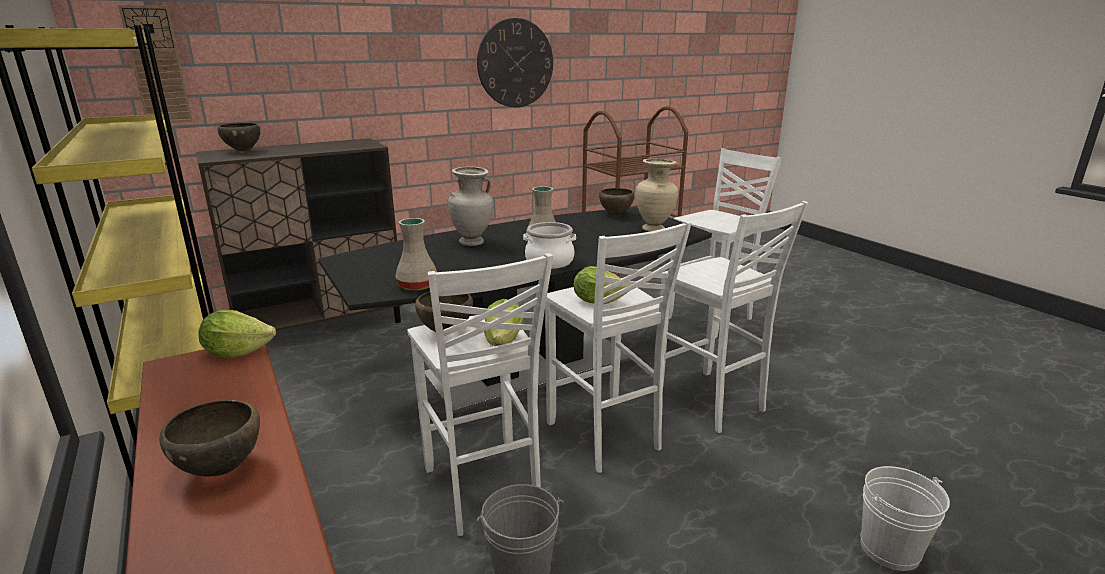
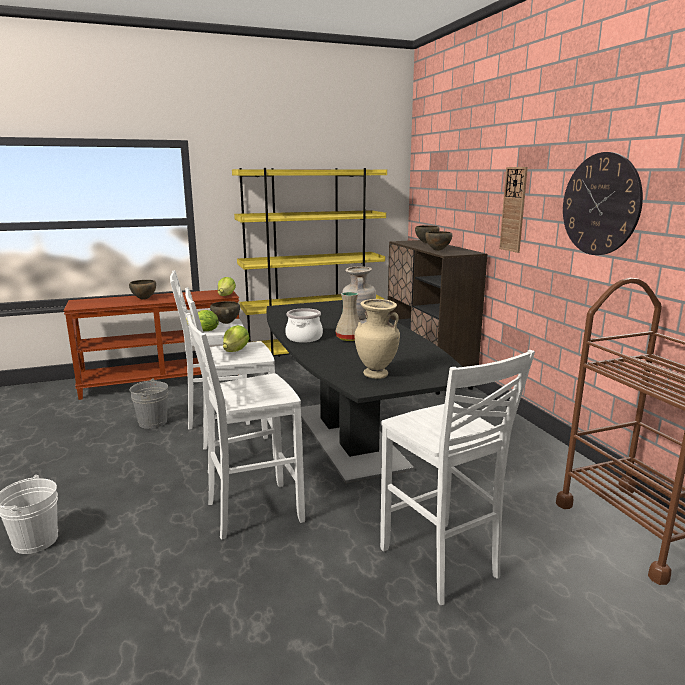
camera: 100 degrees right, 5 degrees down
wall clock [118,5,193,123] -> wall clock moved to [499,167,528,253]
beige vase [395,218,437,291] -> none
brown bowl [599,188,634,216] -> brown bowl moved to [425,231,452,251]

